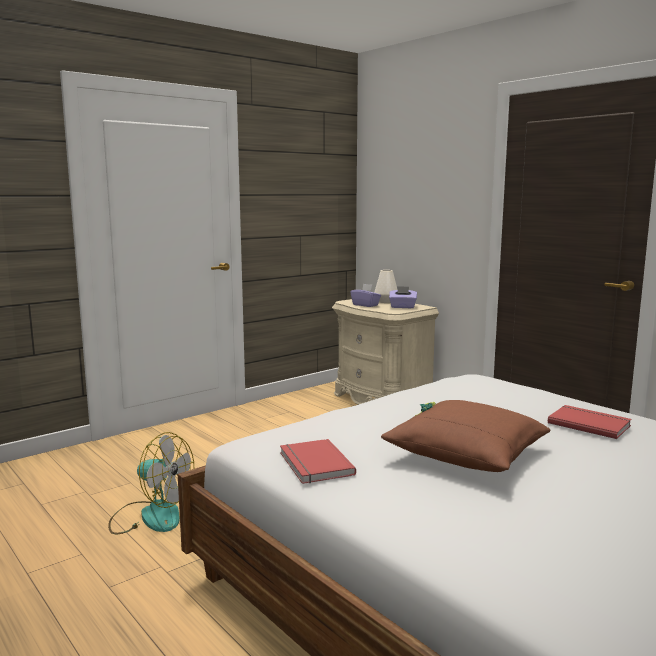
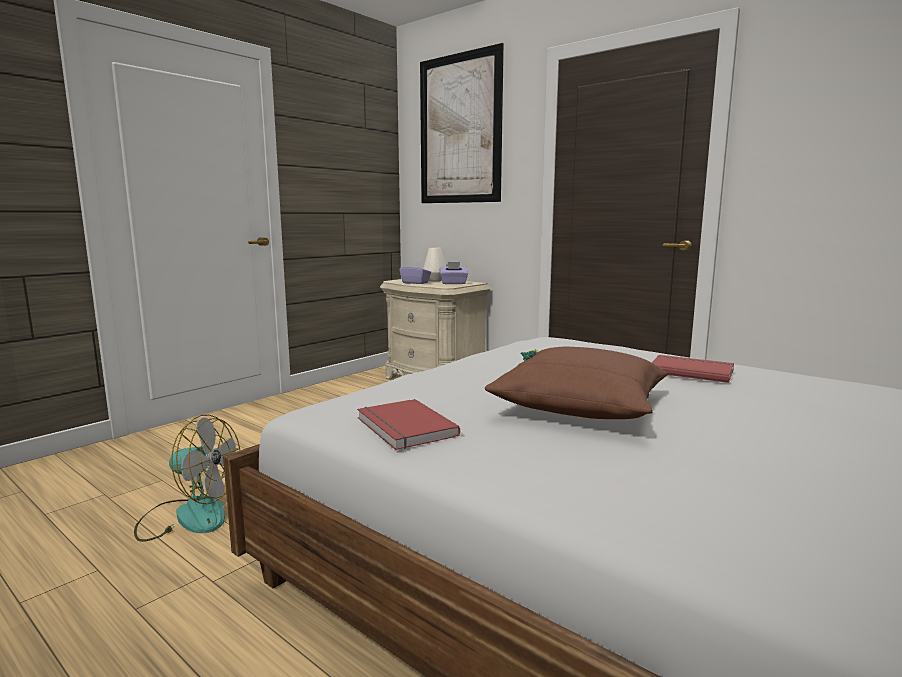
camera: 10 degrees left, 0 degrees up
none -> picture [420,43,504,203]

